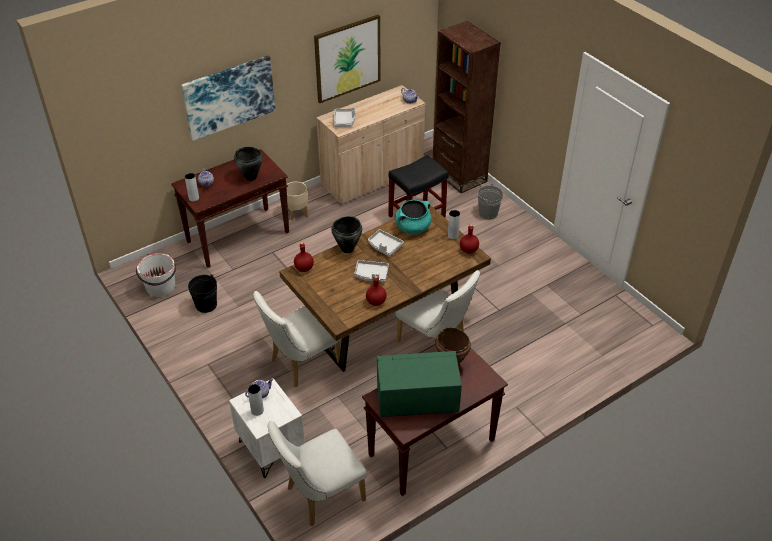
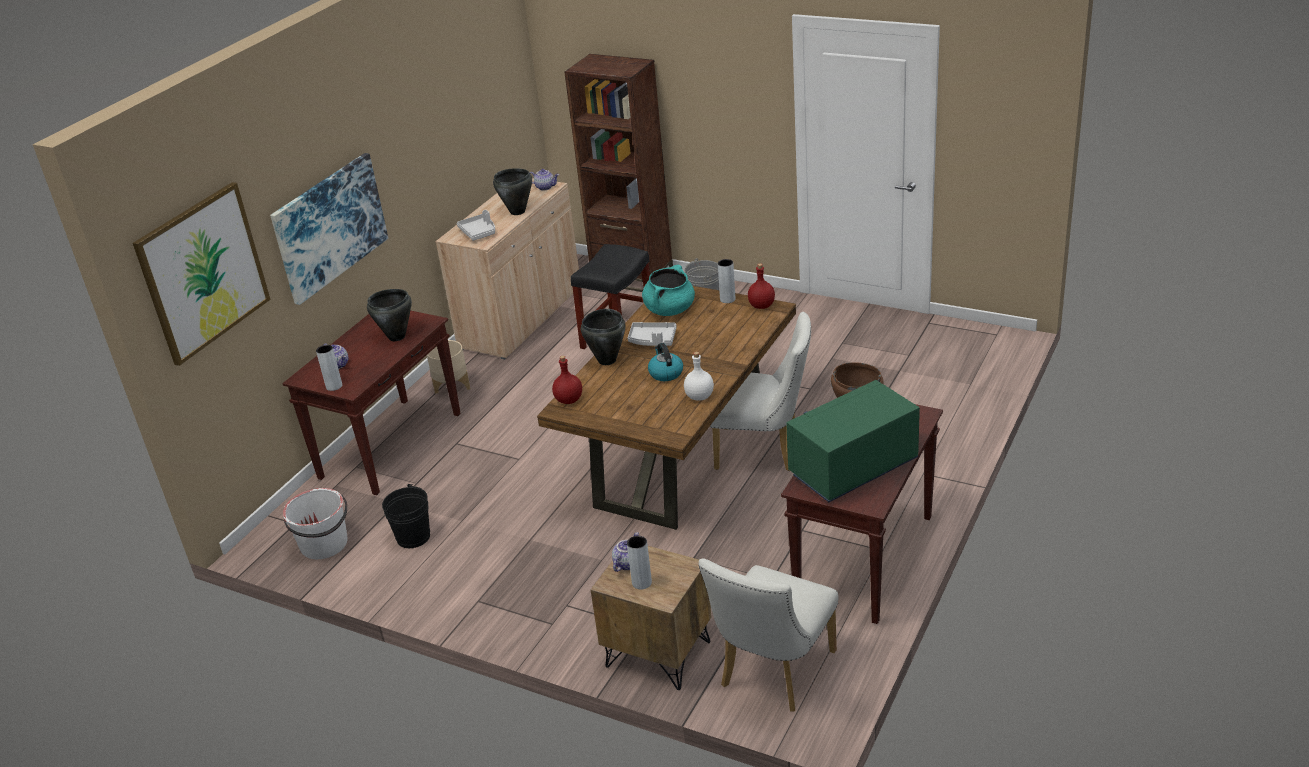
camera: 25 degrees left, 10 degrees down
white nightstand [229,378,305,478] -> brown nightstand [591,546,711,690]
white chair [253,291,341,387] -> none
picture [314,15,381,103] -> picture moved to [133,182,271,366]
grey tray [354,260,389,282] -> kettle [648,343,683,381]
red bottle [366,276,387,306] -> white bottle [684,352,714,401]
none -> black cooking pot [493,168,532,215]

